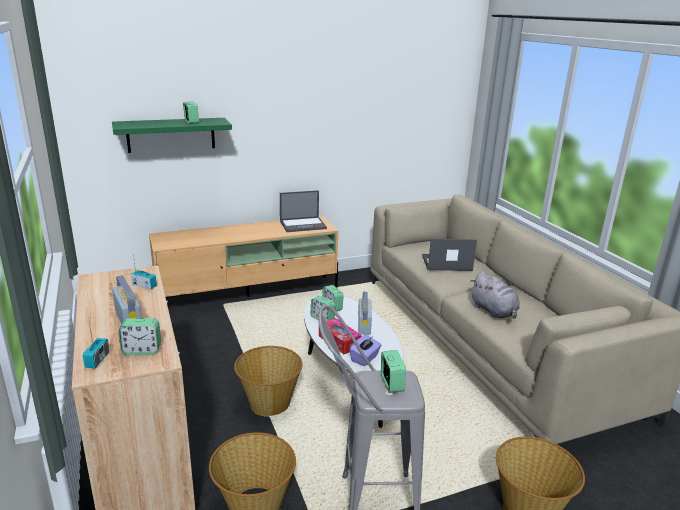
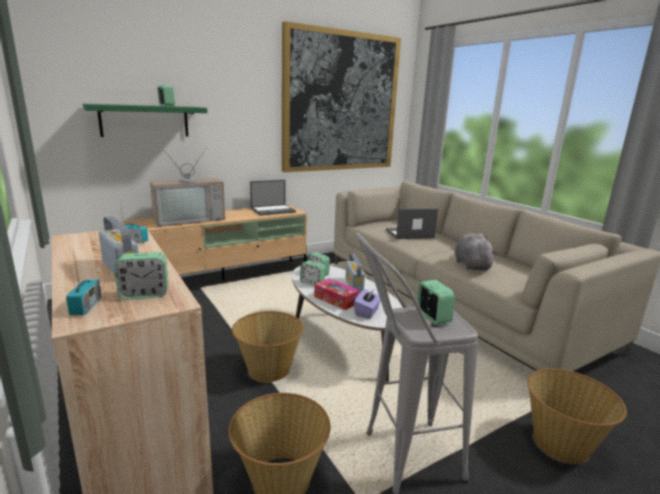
camera: 10 degrees left, 5 degrees down
grey plush toy [470,271,520,319] -> grey plush toy turned 150 degrees counterclockwise [455,233,498,271]
none -> television [150,147,225,227]
none -> picture [282,21,401,172]

